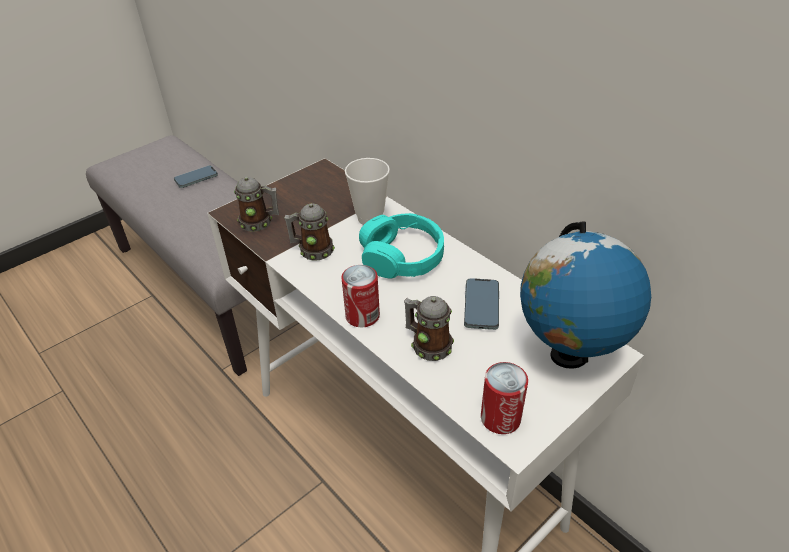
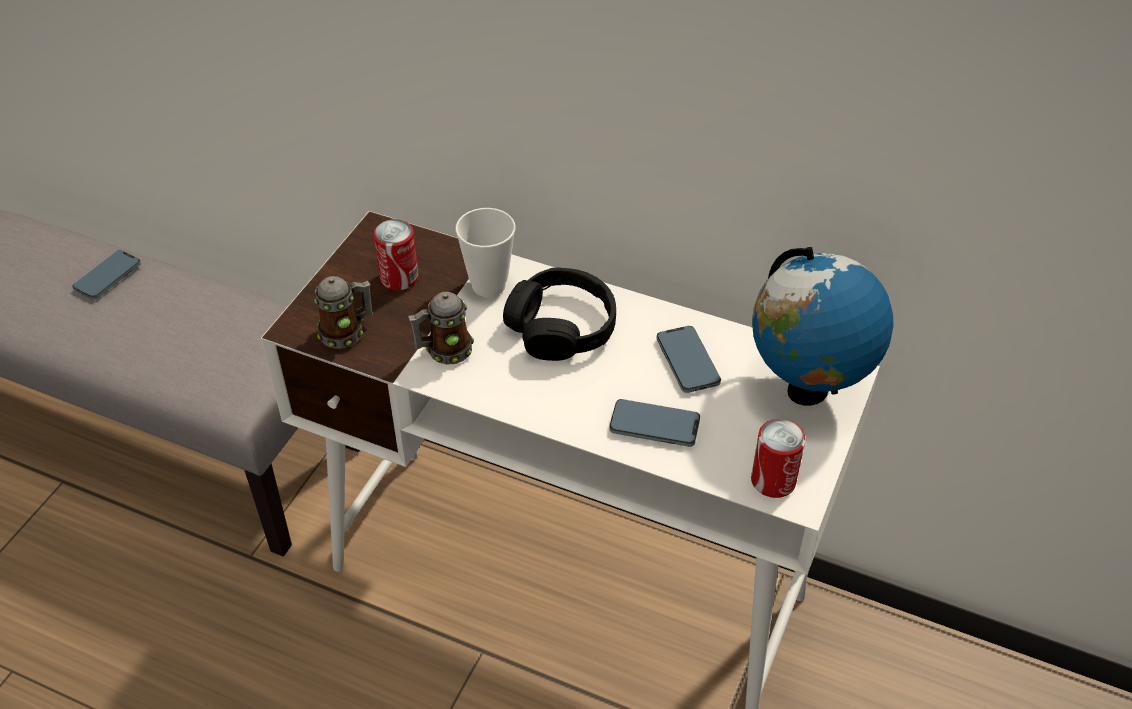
camera: 25 degrees left, 5 degrees up
can [341,265,380,327] -> can moved to [373,219,419,290]
turquoise headphones [359,213,444,278] -> black headphones [503,268,616,361]
mug [404,296,454,361] -> phone [609,399,700,447]

